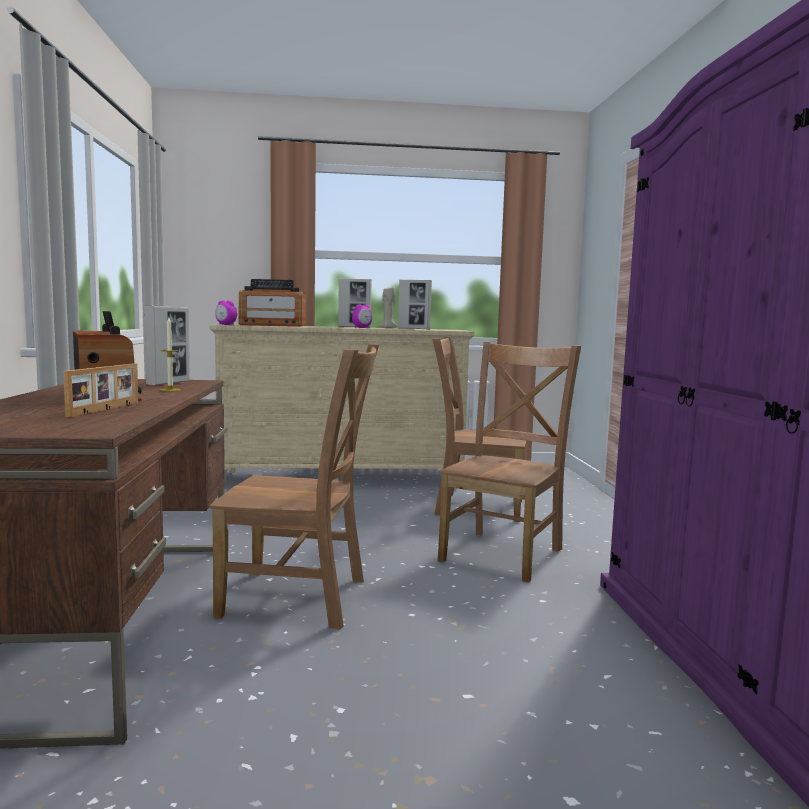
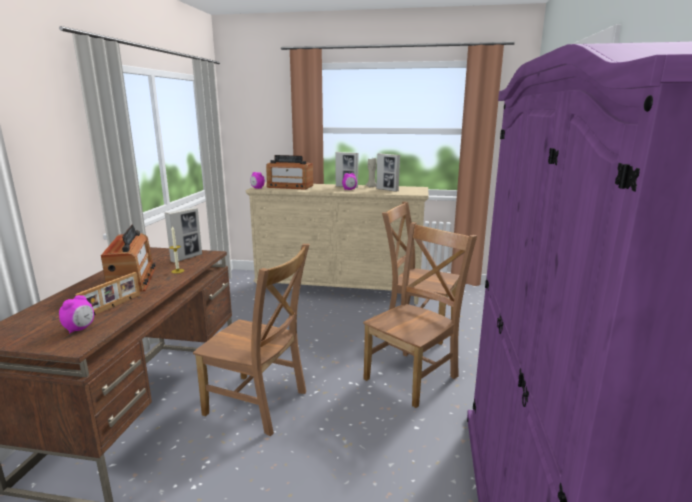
camera: 15 degrees right, 10 degrees up
none -> alarm clock [59,295,94,333]

